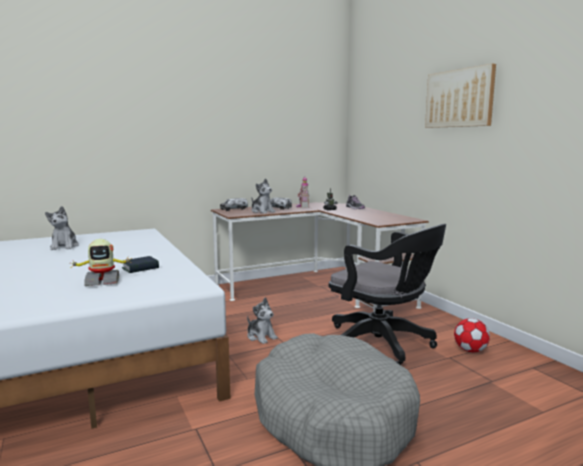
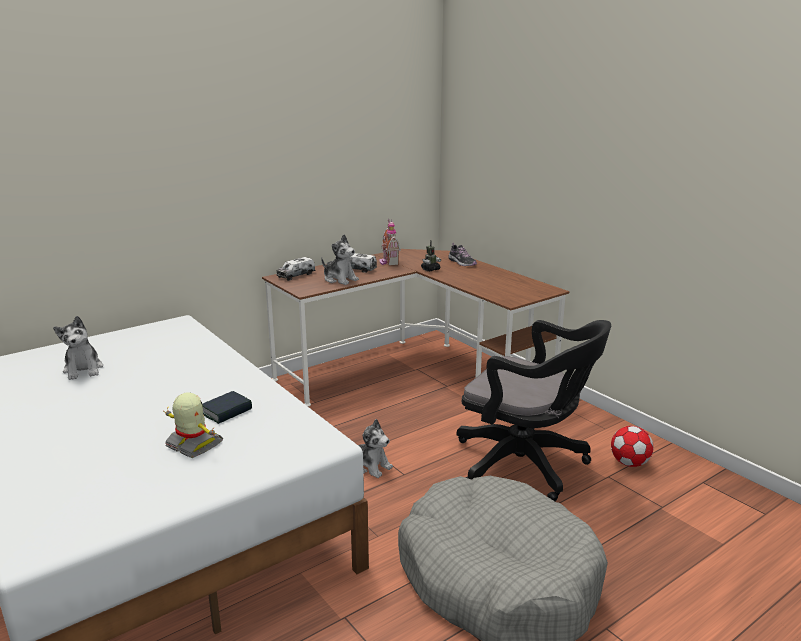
camera: 10 degrees left, 10 degrees up
toy robot [71,239,132,286] -> toy robot turned 120 degrees counterclockwise [165,392,223,458]
picture [425,64,496,128] -> none

